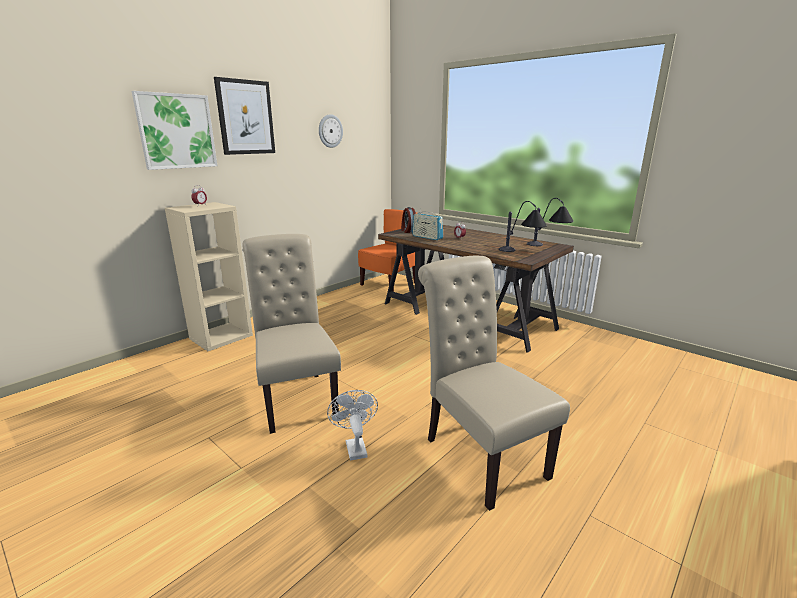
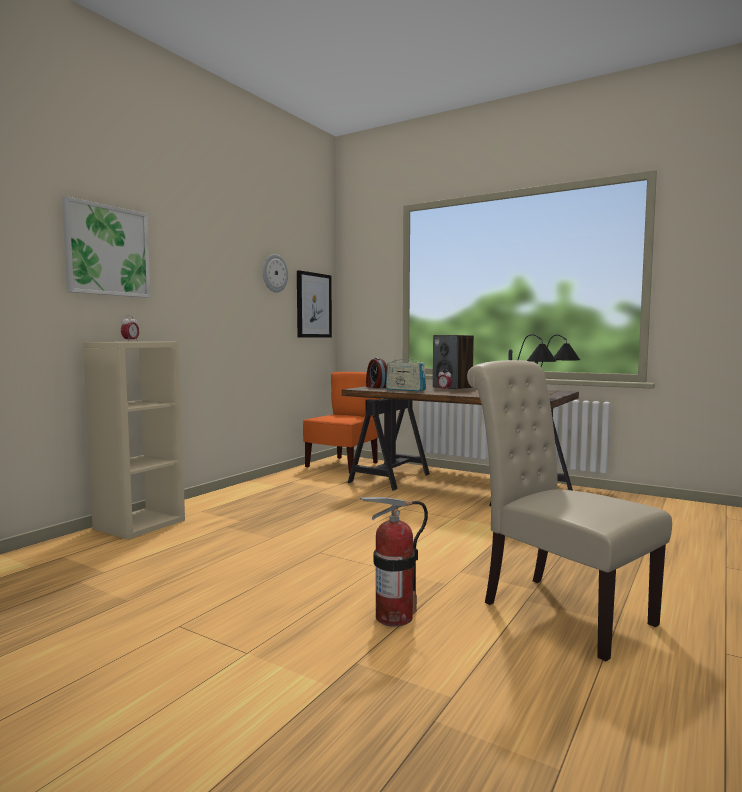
camera: 10 degrees left, 15 degrees down
picture [214,77,275,155] -> picture moved to [297,270,332,338]
beige chair [242,234,341,434] -> none
white fan [327,390,378,461] -> fire extinguisher [360,497,428,626]
none -> speaker [433,335,474,389]

